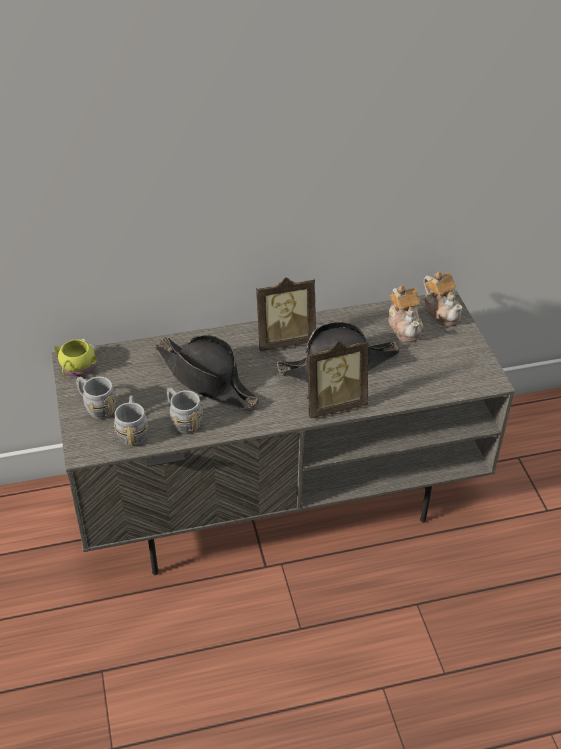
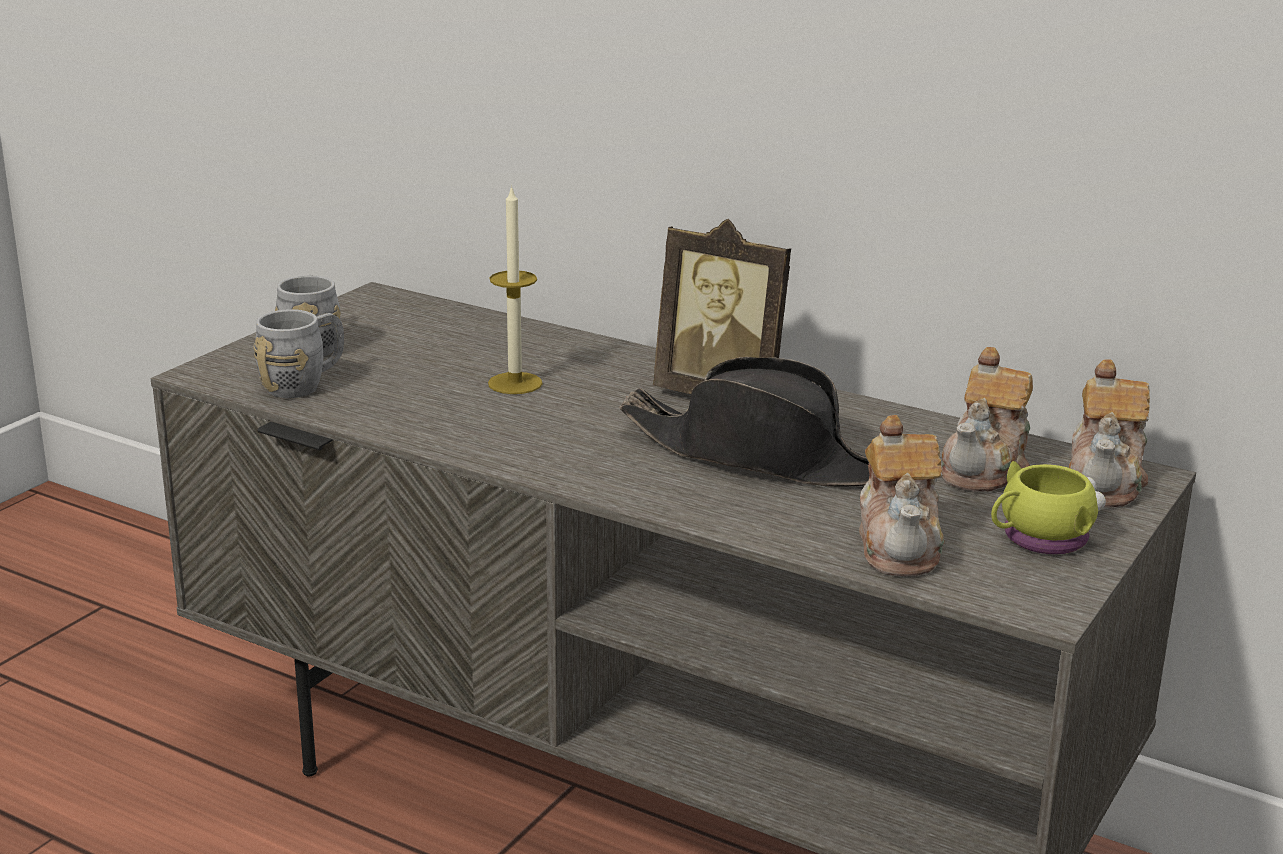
camera: 45 degrees right, 20 degrees down
yellow mug [54,339,97,376] -> yellow mug moved to [991,461,1106,554]
black hat [155,335,260,409] -> candle [488,185,543,394]
grey mug [167,388,203,434] -> none
picture frame [307,340,369,419] -> none
none -> teapot [859,415,945,576]

